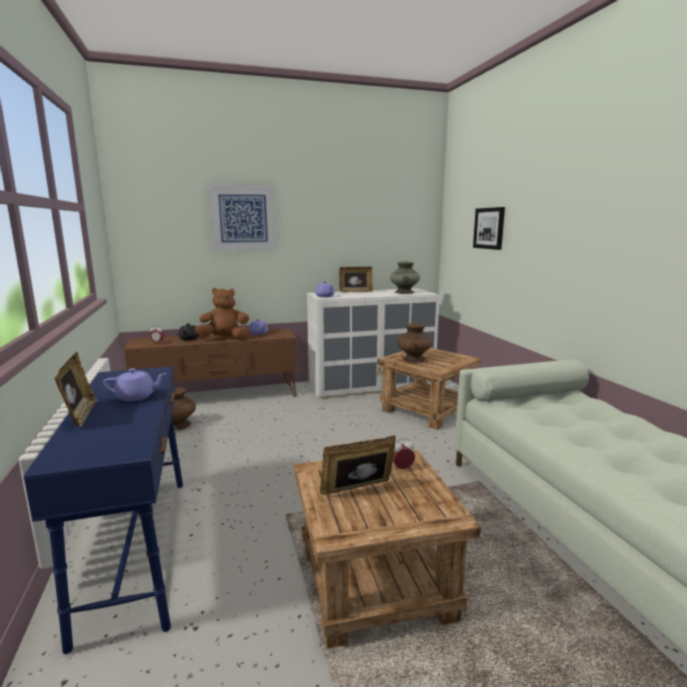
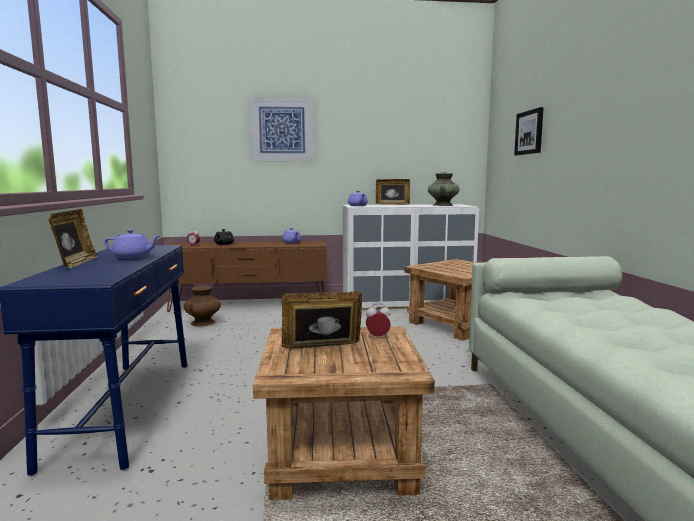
camera: 10 degrees right, 5 degrees down
brown plush toy [195,288,250,339] -> none
brown vase [397,323,432,363] -> none

